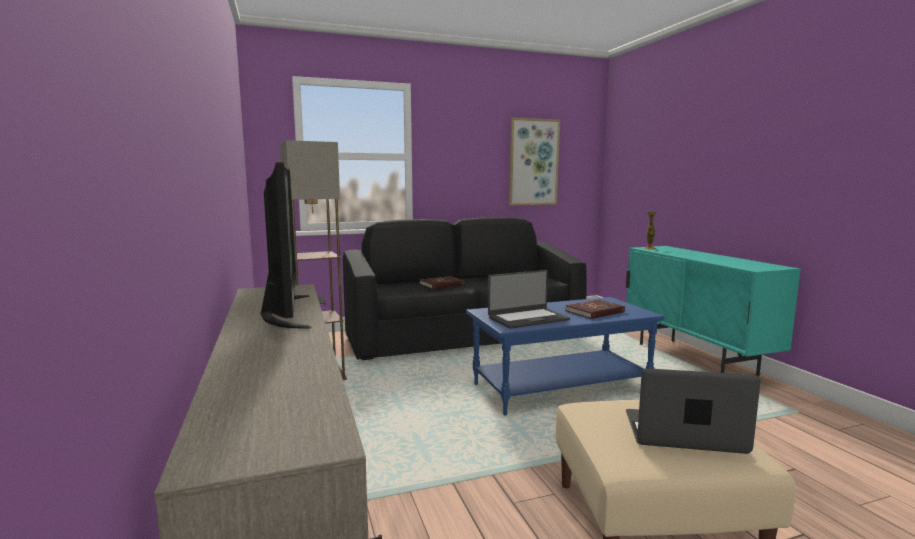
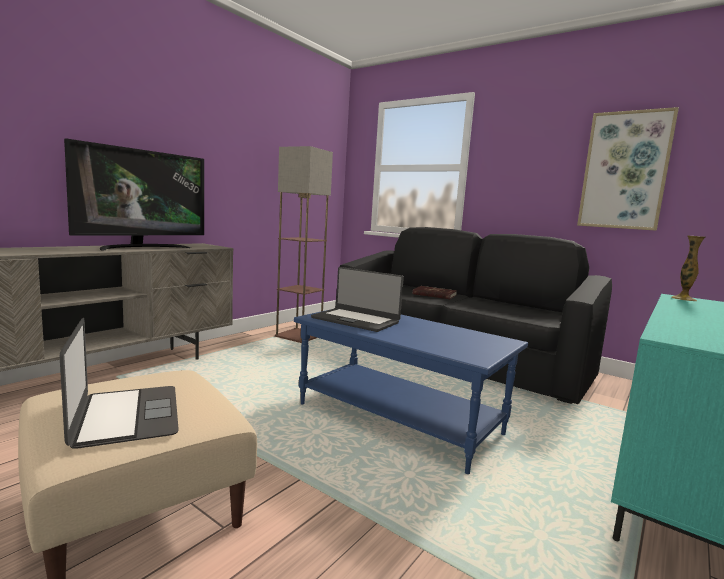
camera: 55 degrees right, 0 degrees up
red book [566,299,625,319] -> none

